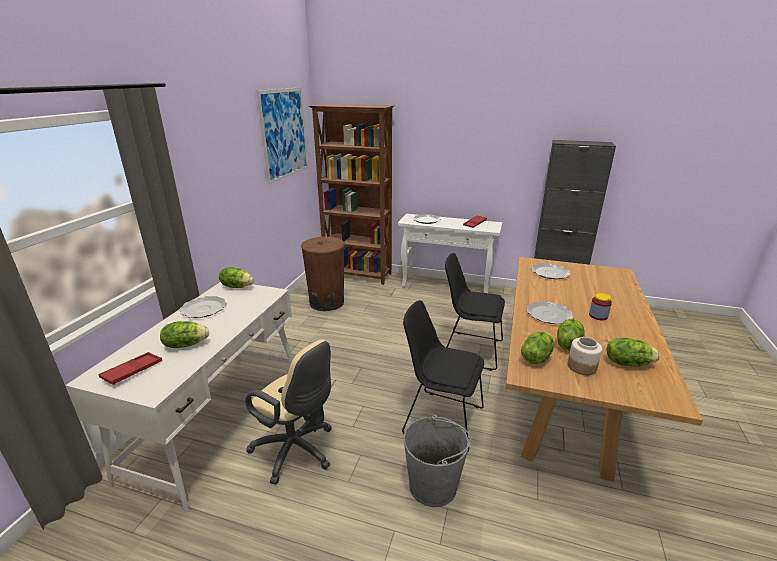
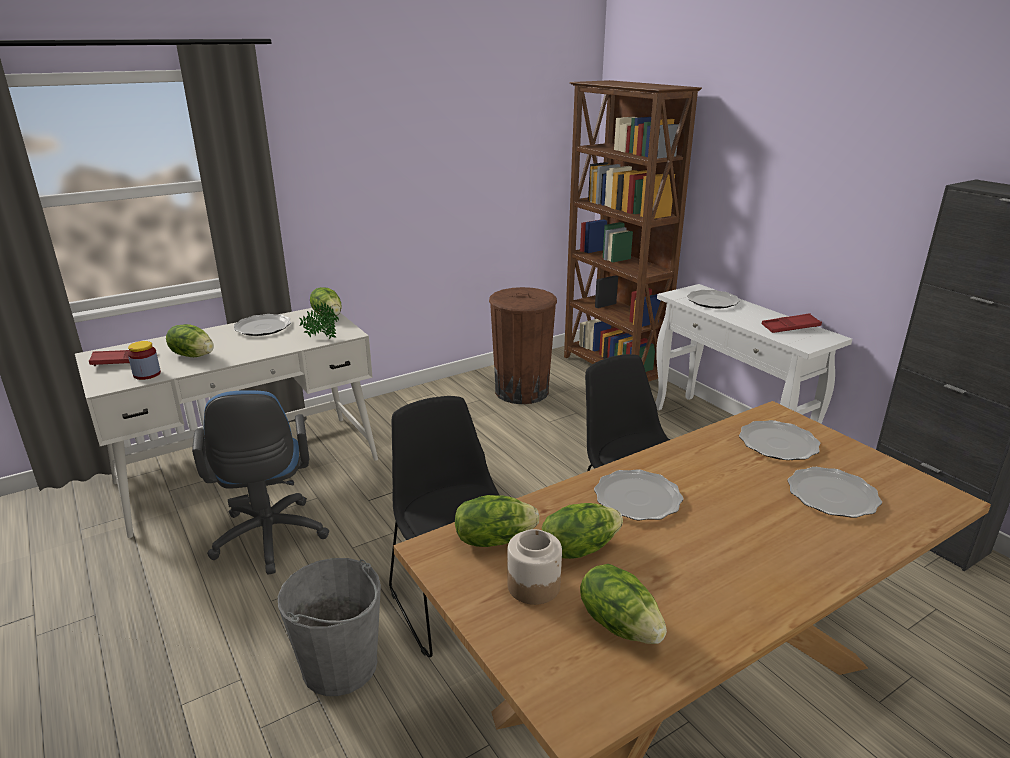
camera: 40 degrees right, 0 degrees up
beige office chair [245,339,332,485] -> blue office chair [192,390,329,575]
picture [257,87,308,185] -> none
jar [589,293,612,320] -> jar moved to [128,341,161,380]
none -> potted plant [300,302,339,339]
none -> plate [787,467,882,518]

